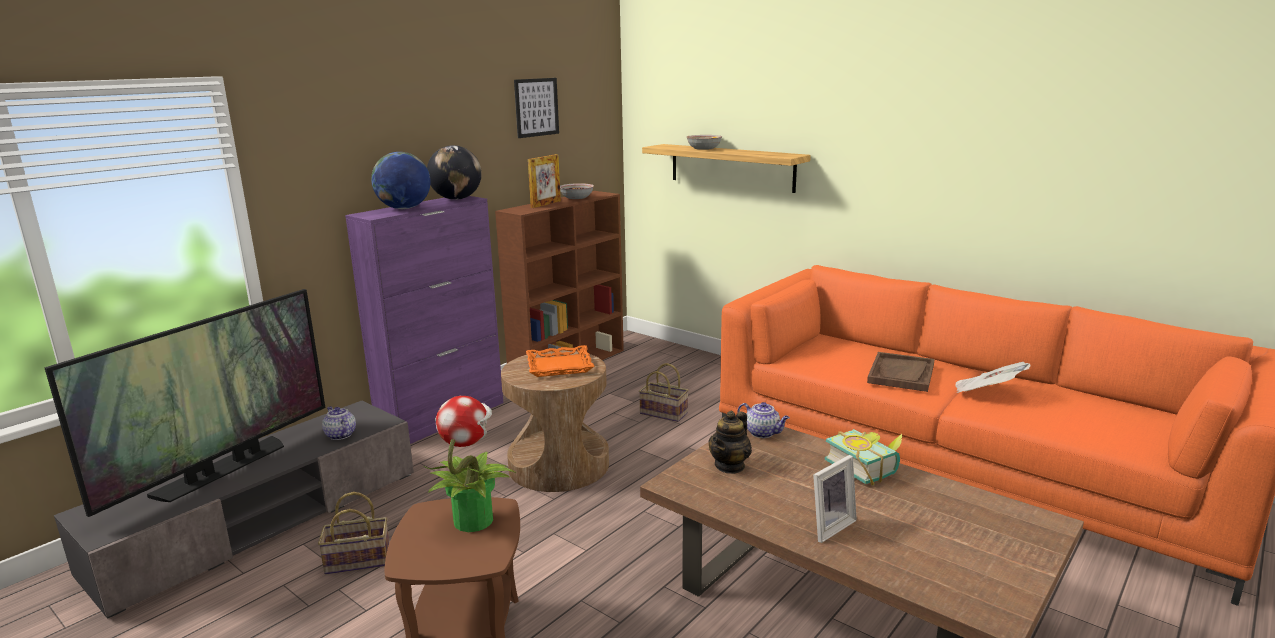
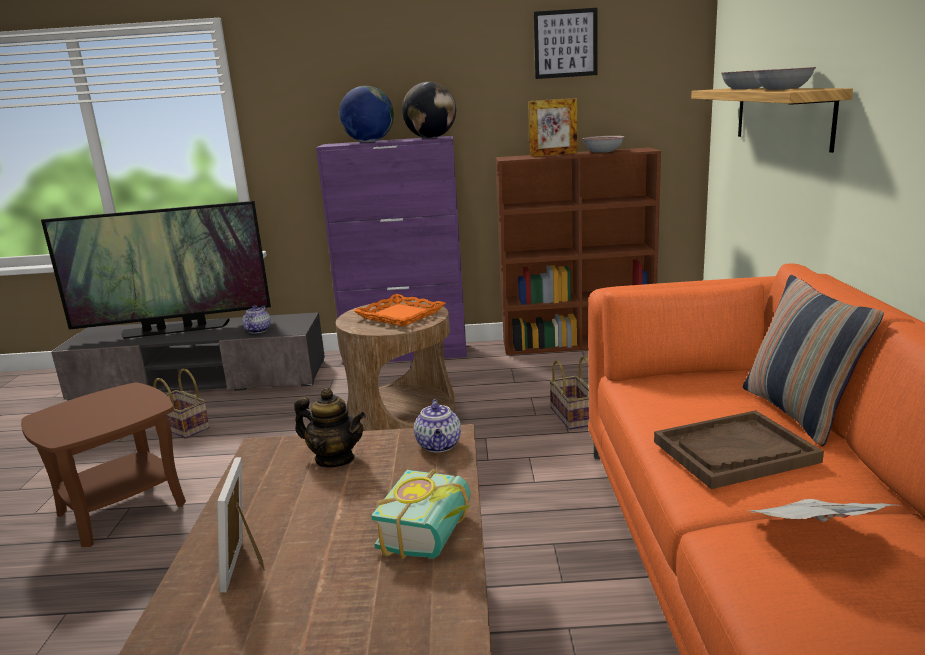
camera: 50 degrees right, 0 degrees up
potted plant [424,396,516,532] -> none
teapot [708,411,752,474] -> teapot turned 150 degrees counterclockwise [294,388,366,467]
picture frame [813,455,857,543] -> picture frame turned 75 degrees clockwise [217,457,265,593]
none -> pillow [743,275,884,446]
none -> bowl [753,67,816,90]

